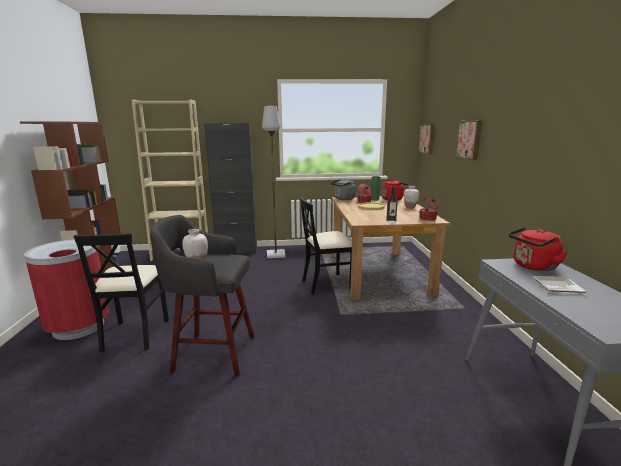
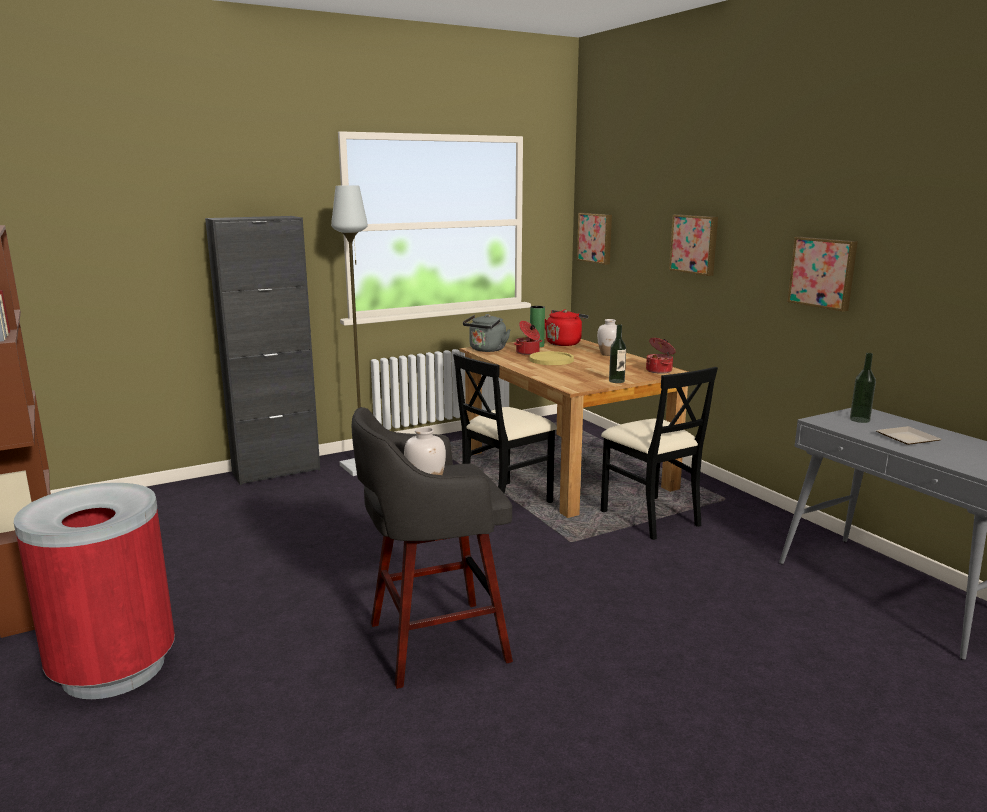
camera: 25 degrees left, 0 degrees up
black chair [74,233,169,352] -> black chair moved to [601,367,718,540]
beige bookcase [132,99,208,261] -> none
red kettle [508,227,568,271] -> bottle [850,353,876,423]
none -> picture [787,237,858,312]

